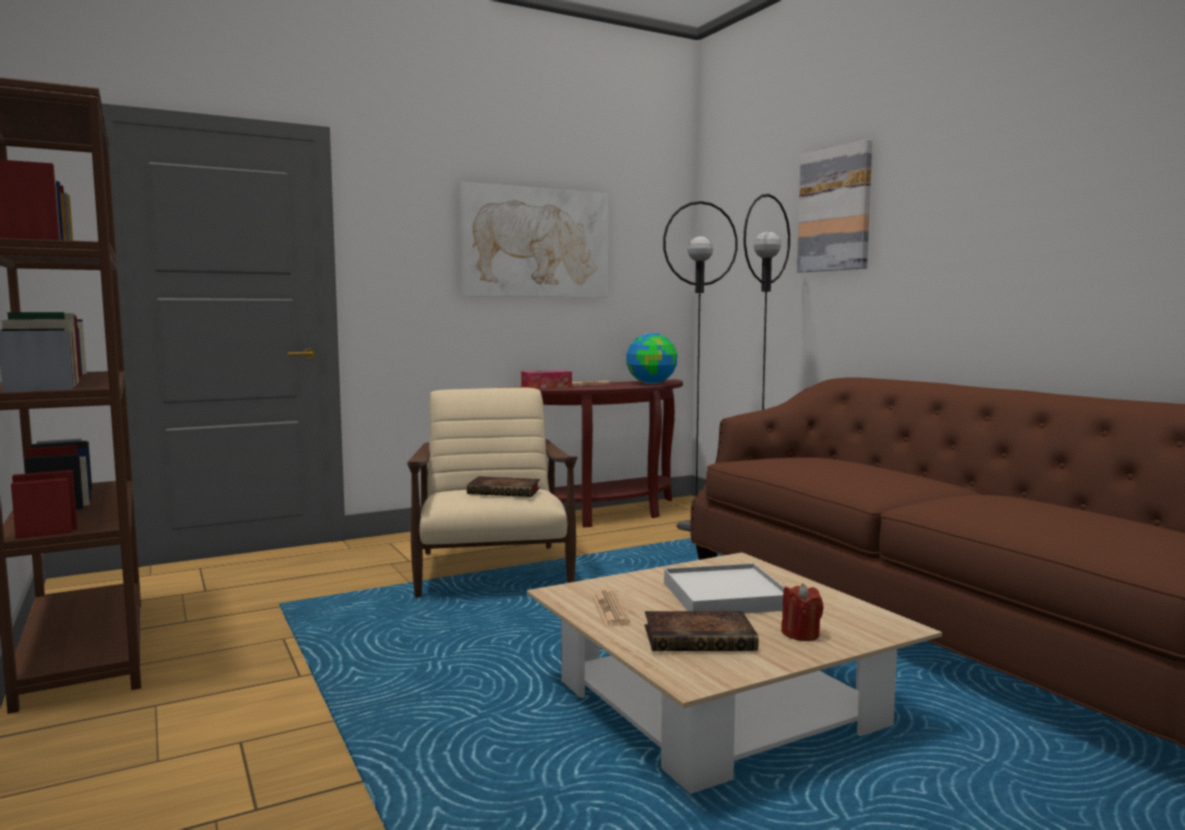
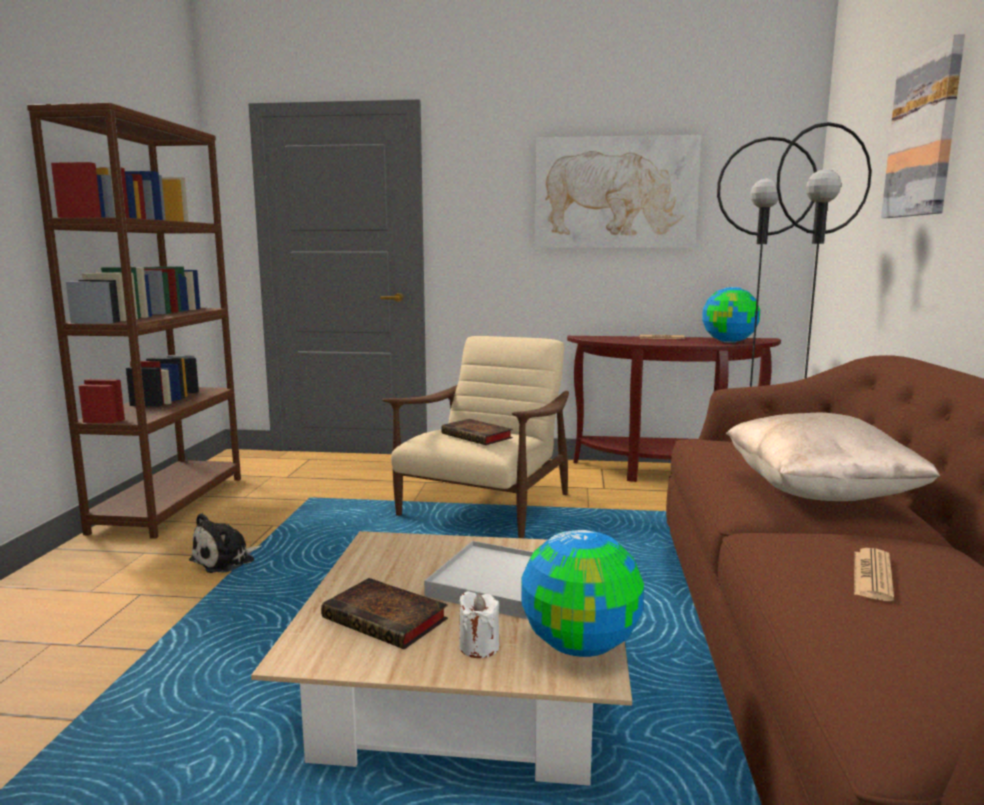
camera: 35 degrees right, 5 degrees up
tissue box [521,370,572,389] -> none
newspaper [592,590,630,626] -> newspaper moved to [854,548,894,601]
red candle [781,584,824,641] -> white candle [459,591,499,658]
none -> plush toy [189,513,262,573]
none -> globe [521,530,644,657]
none -> beige pillow [726,413,940,501]

